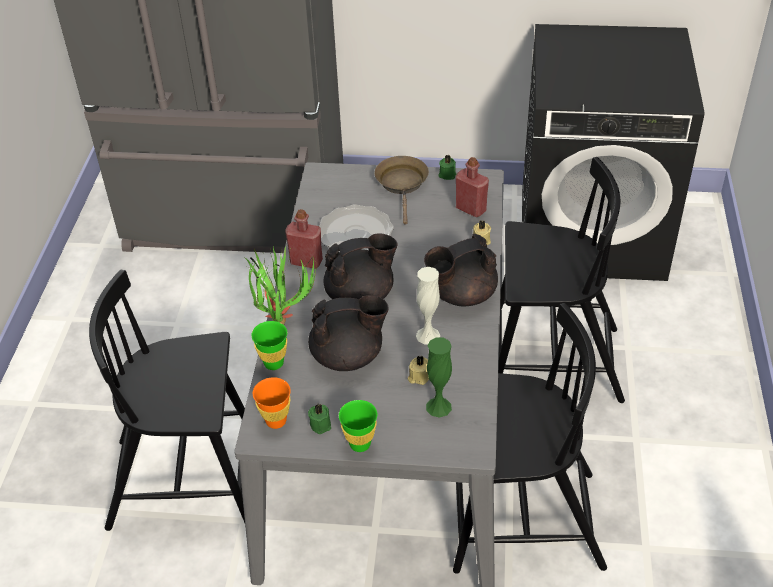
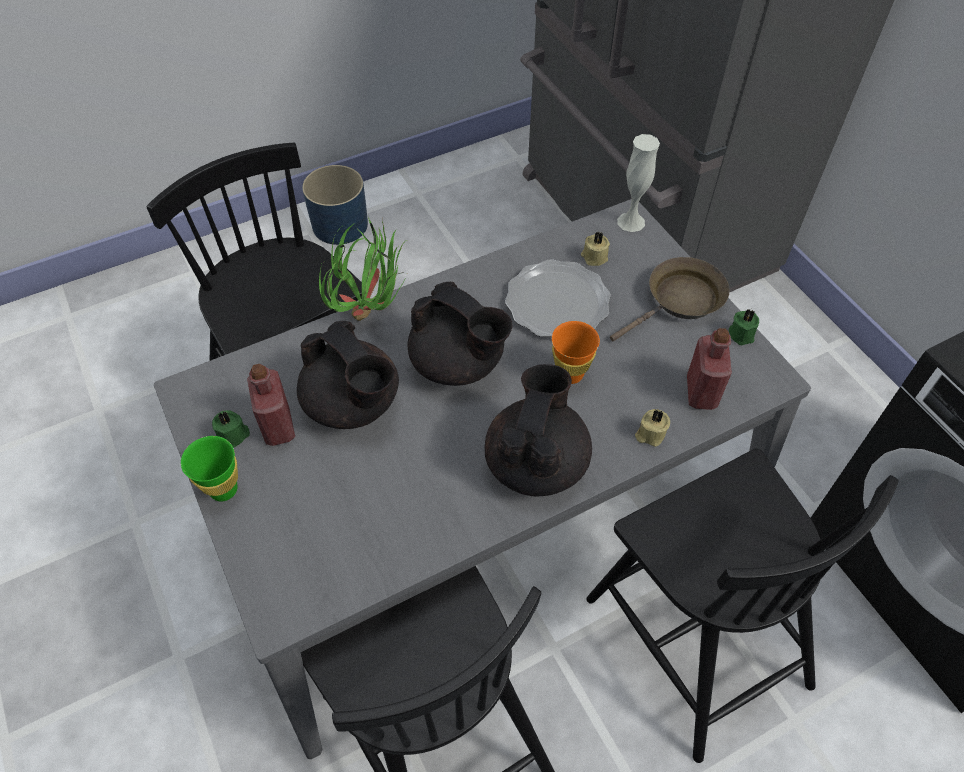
camera: 55 degrees right, 10 degrees up
green cup [251,321,287,370] -> none
orange cup [253,377,291,429] -> orange cup moved to [552,321,600,384]
red bottle [285,209,323,269] -> red bottle moved to [247,364,295,446]
beige candle [408,356,429,385] -> beige candle moved to [581,232,610,266]
white vase [416,267,440,344] -> white vase moved to [617,134,660,232]
black teapot [424,234,498,306] -> black teapot turned 75 degrees clockwise [485,364,592,497]
green vase [426,337,452,418] -> none
none -> blue planter [302,165,368,245]

